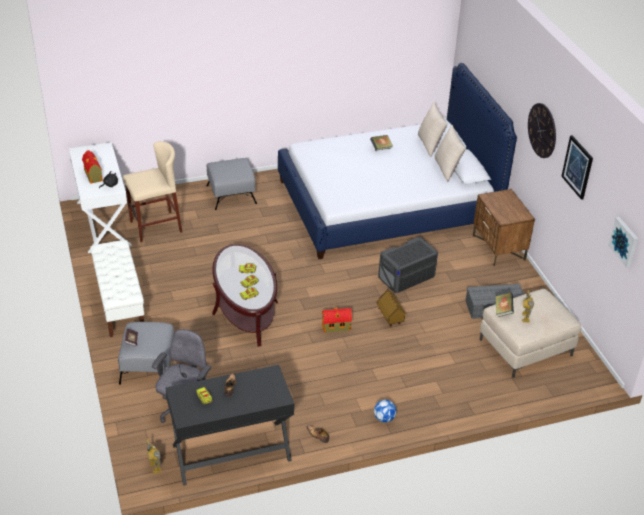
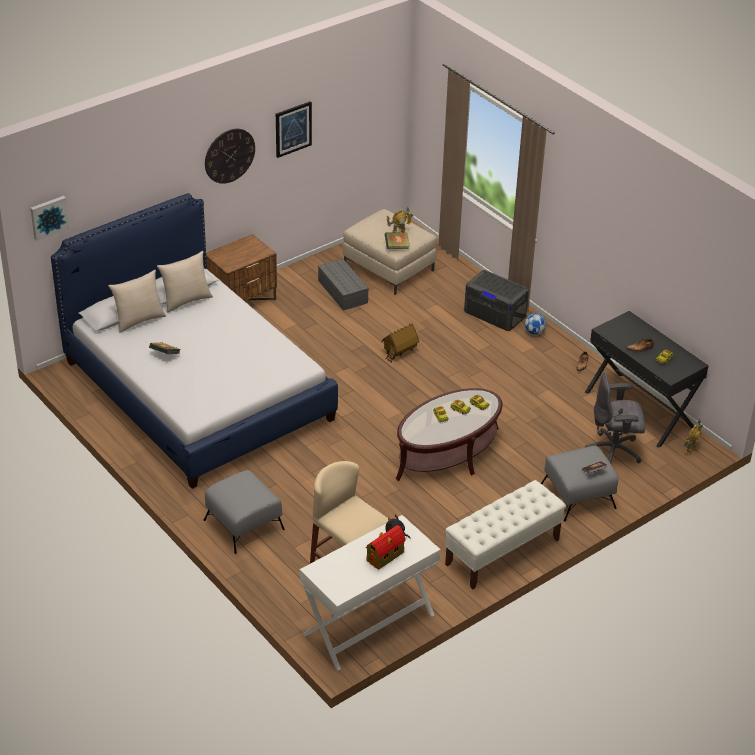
camera: 110 degrees left, 0 degrees up
toy house [322,307,352,333] -> none
grey storage box [378,237,438,293] -> grey storage box moved to [464,270,529,331]
picture [608,217,638,268] -> picture moved to [30,196,69,241]

